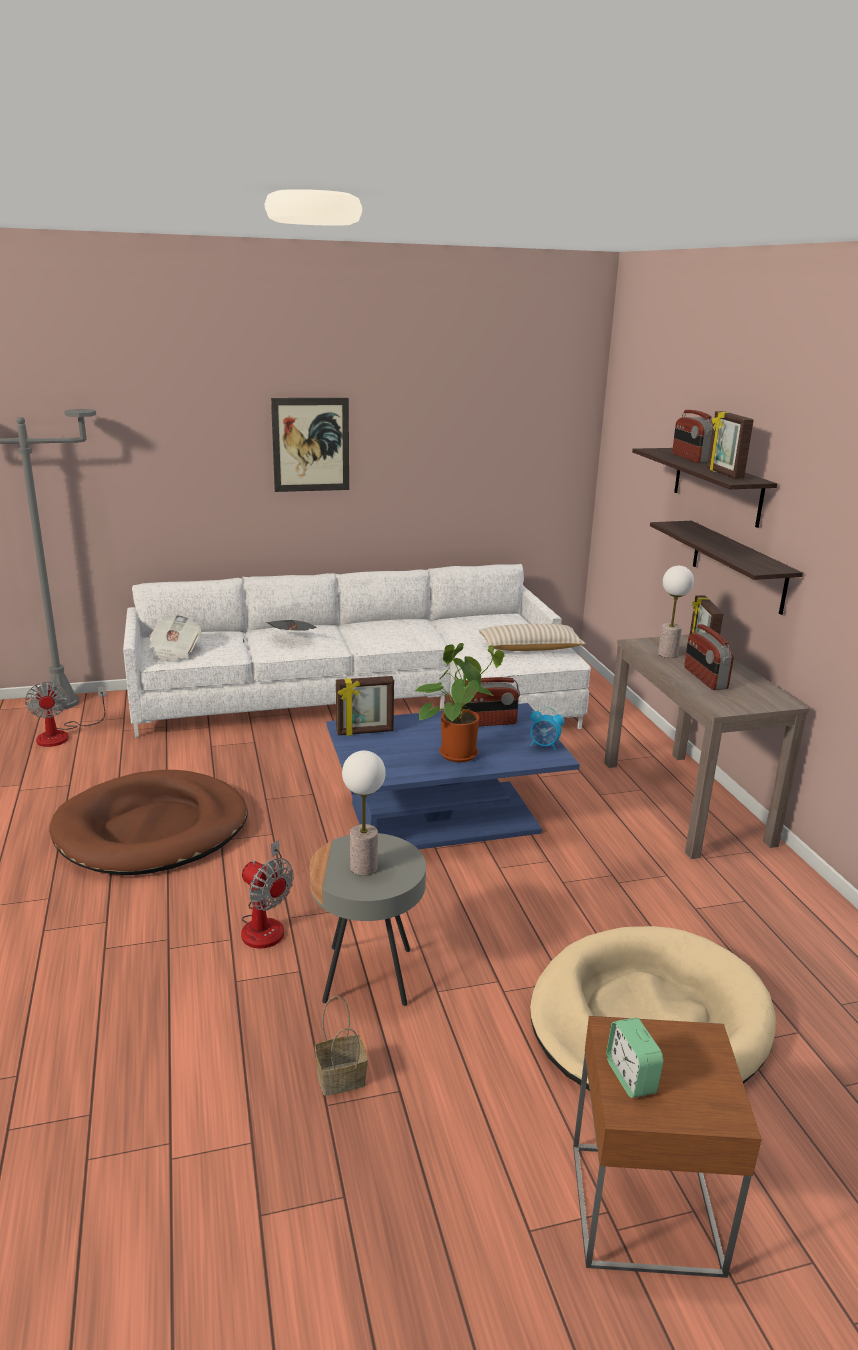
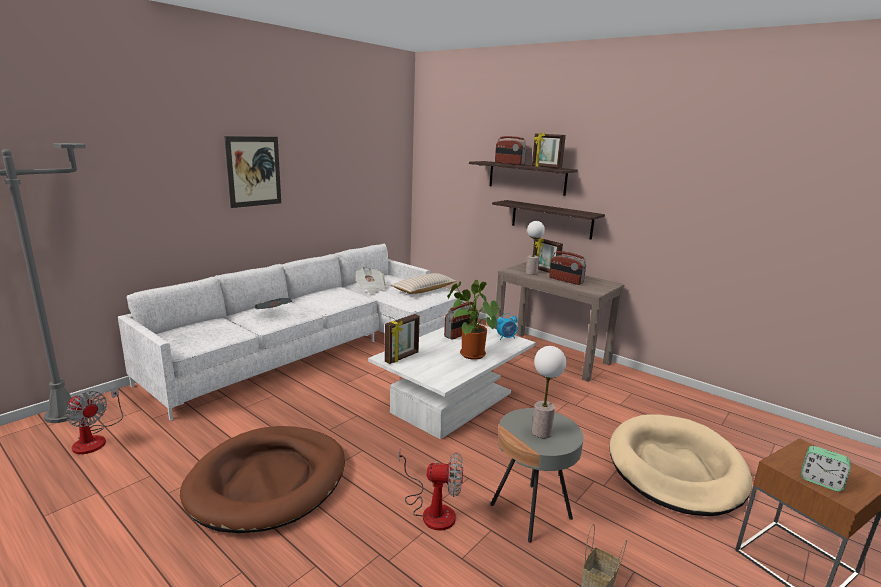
camera: 35 degrees left, 5 degrees down
newspaper [149,615,201,662] -> newspaper moved to [355,267,386,294]
blue coffee table [327,703,580,849] -> white coffee table [368,323,536,440]

